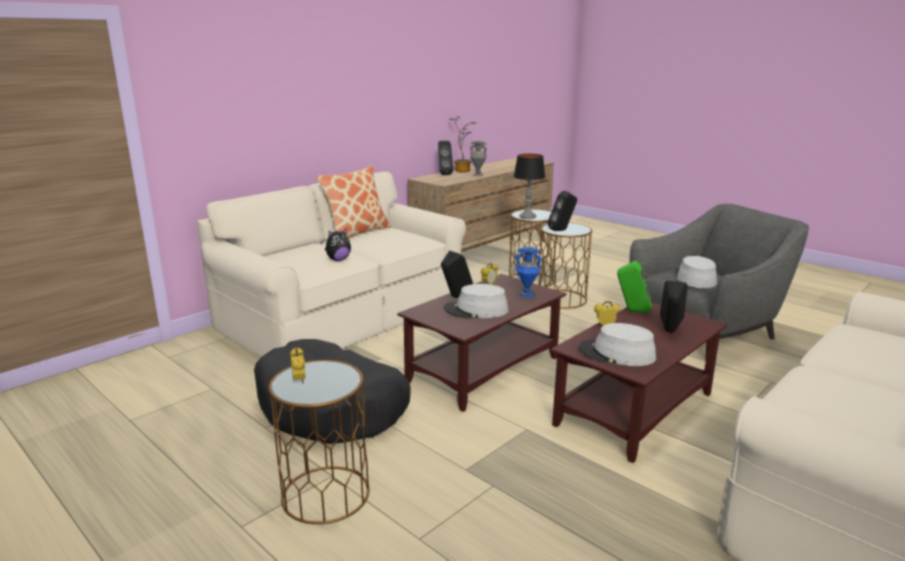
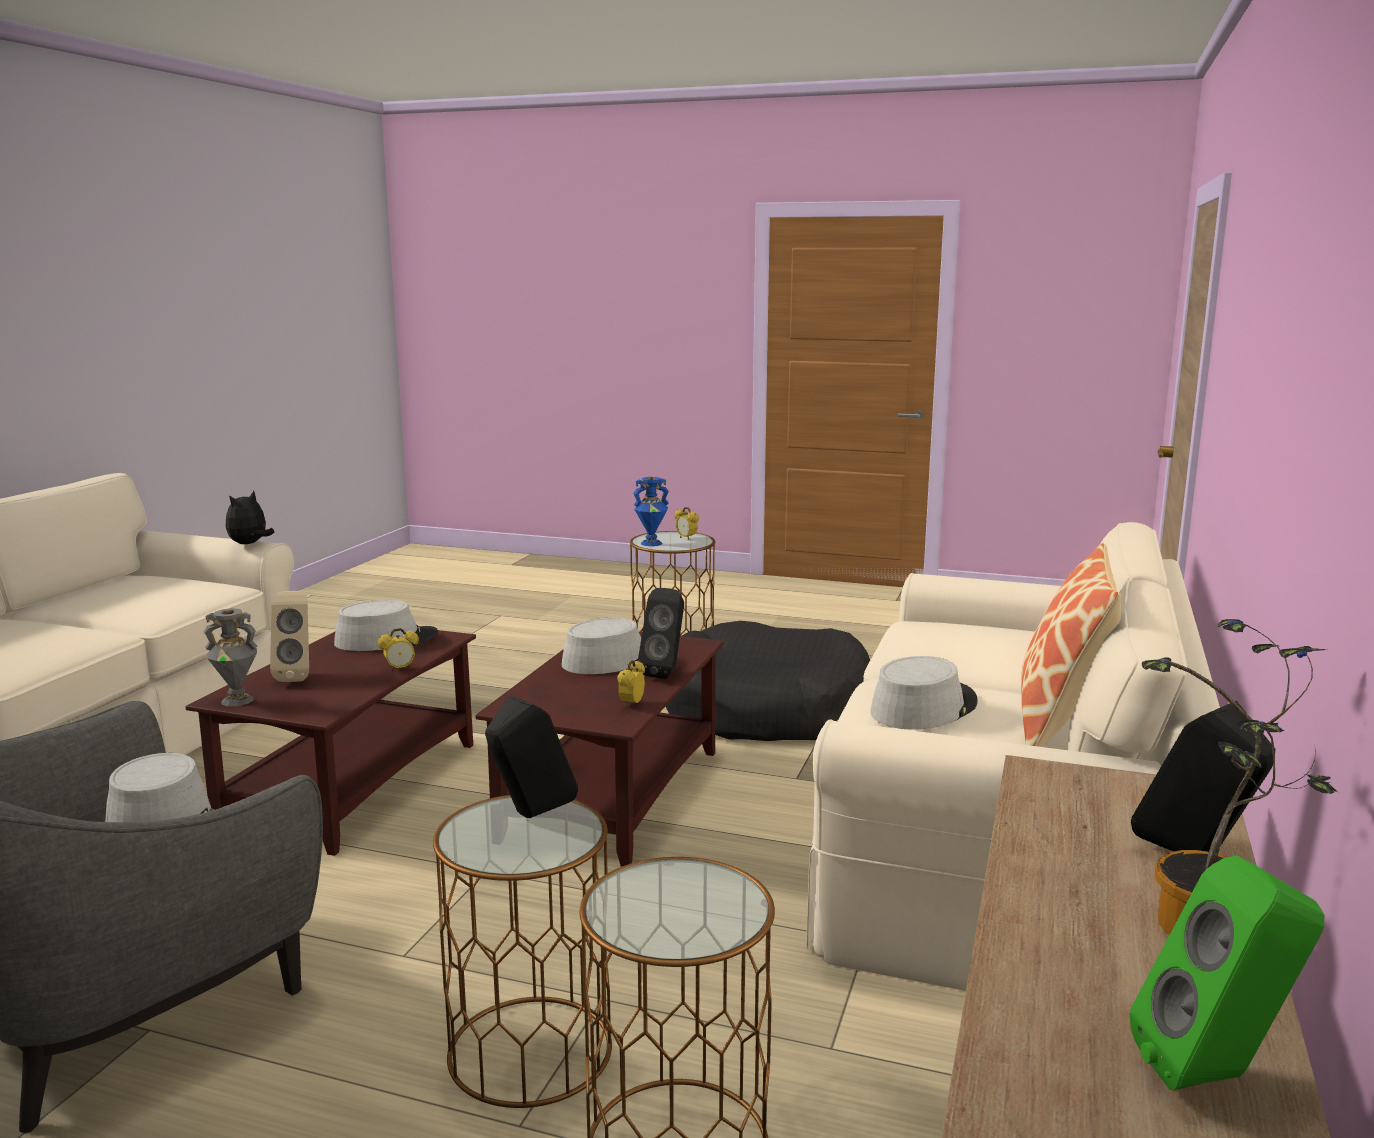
camera: 155 degrees right, 5 degrees down
plush toy [325,228,351,261] -> plush toy moved to [226,491,274,544]
grey vase [470,141,487,176] -> grey vase moved to [204,608,257,706]
table lamp [513,154,545,219] -> none
blue vase [515,246,542,297] -> blue vase moved to [633,477,669,546]
green speaker [617,261,652,313] -> green speaker moved to [1129,855,1324,1090]
black speaker [660,281,688,333] -> beige speaker [270,591,309,682]
none -> grey hat [870,656,978,730]

